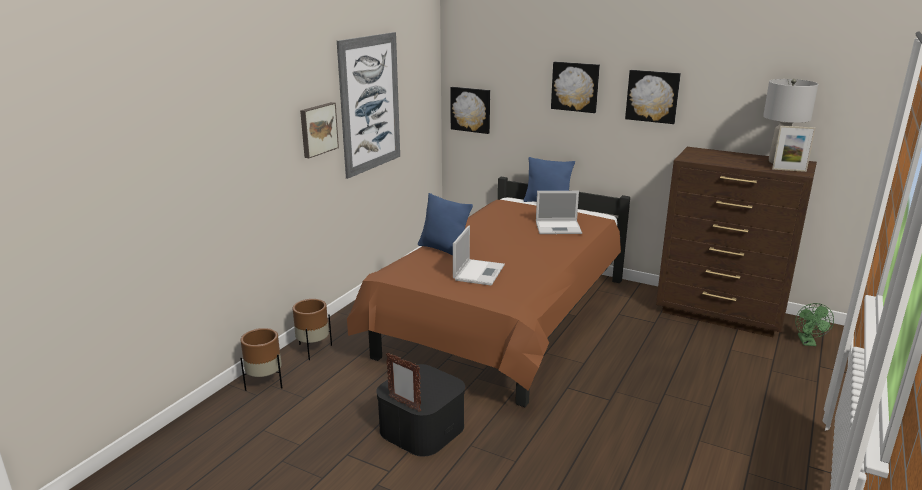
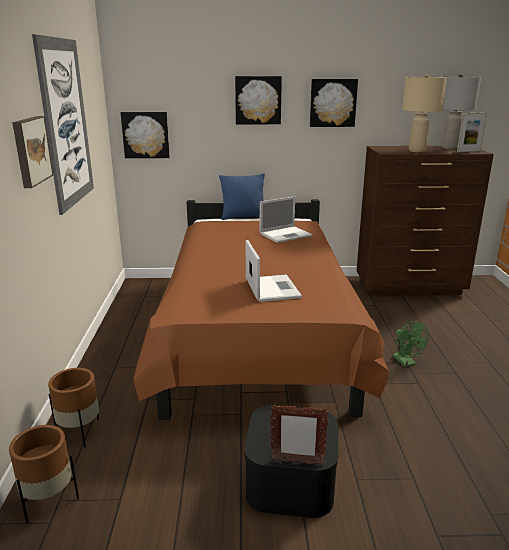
camera: 30 degrees left, 0 degrees up
blue pillow [418,193,473,255] -> none
green fan [795,303,834,346] -> green fan moved to [393,321,429,367]
none -> beige table lamp [402,74,447,152]

